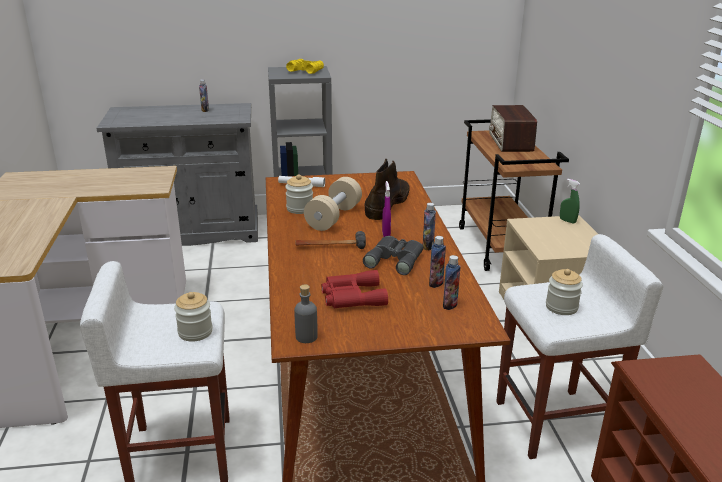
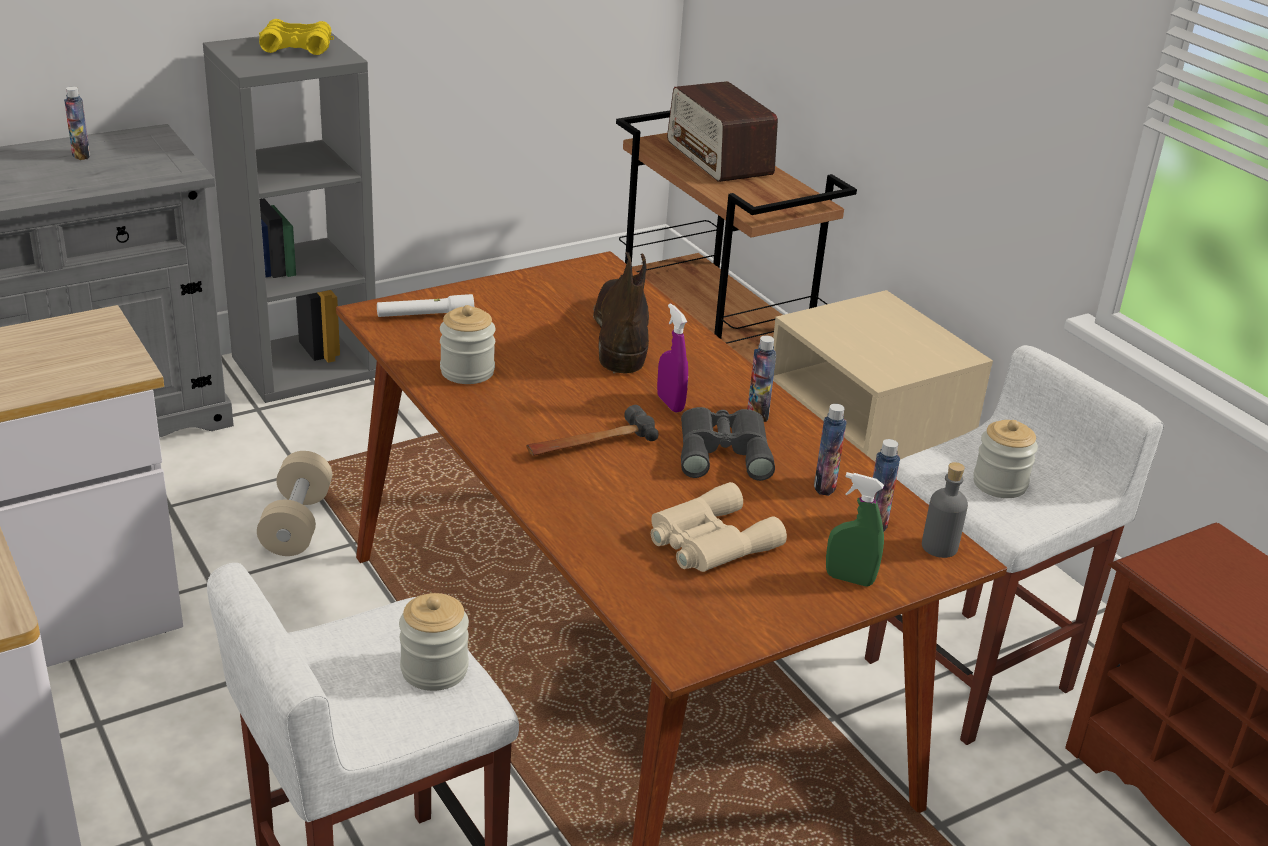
camera: 25 degrees left, 5 degrees up
grey bottle [294,284,318,343] -> grey bottle moved to [922,462,968,558]
beige dumbbell [304,177,362,231] -> beige dumbbell moved to [257,451,332,556]
red binoculars [321,270,388,308] -> beige binoculars [651,482,787,572]
green spray bottle [560,179,580,224] -> green spray bottle moved to [826,472,884,587]

